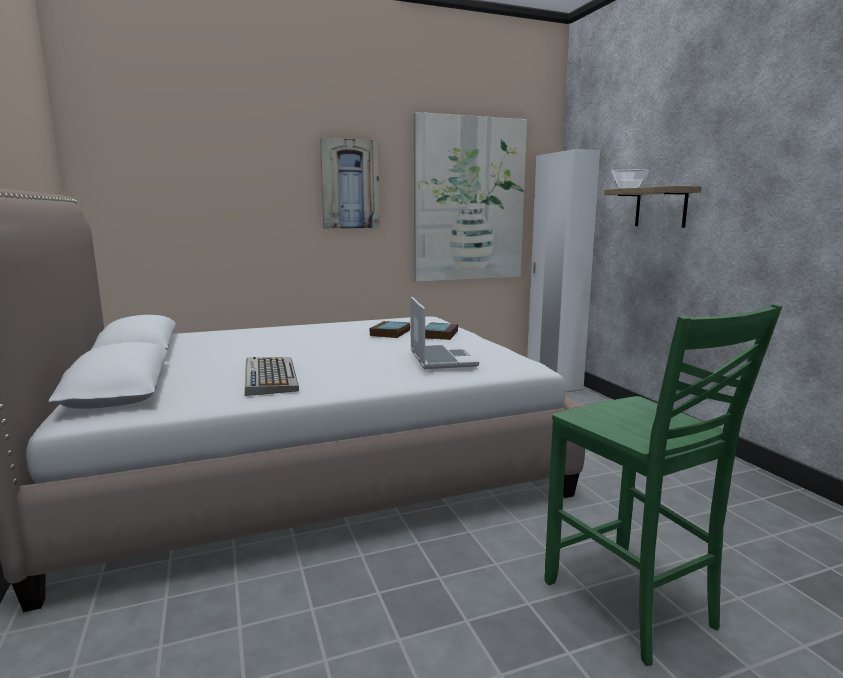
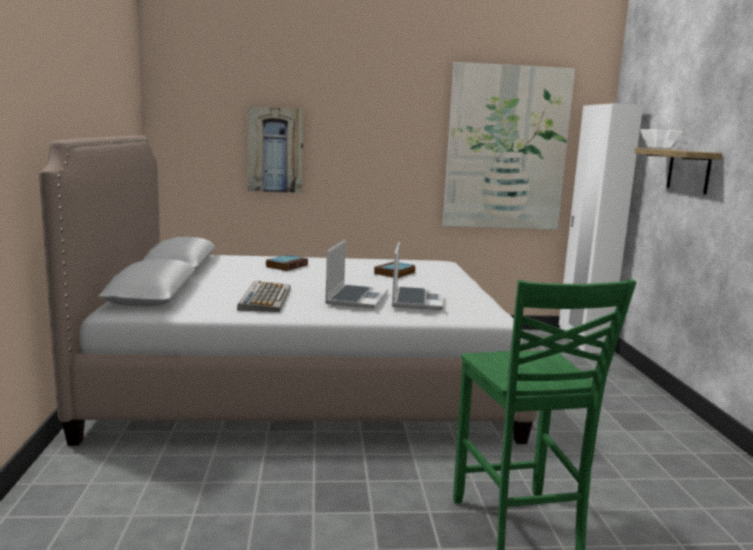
camera: 15 degrees right, 0 degrees up
picture [320,137,380,229] -> picture moved to [247,107,304,193]
book [425,322,458,340] -> book moved to [266,255,308,271]
none -> laptop [325,240,388,309]

